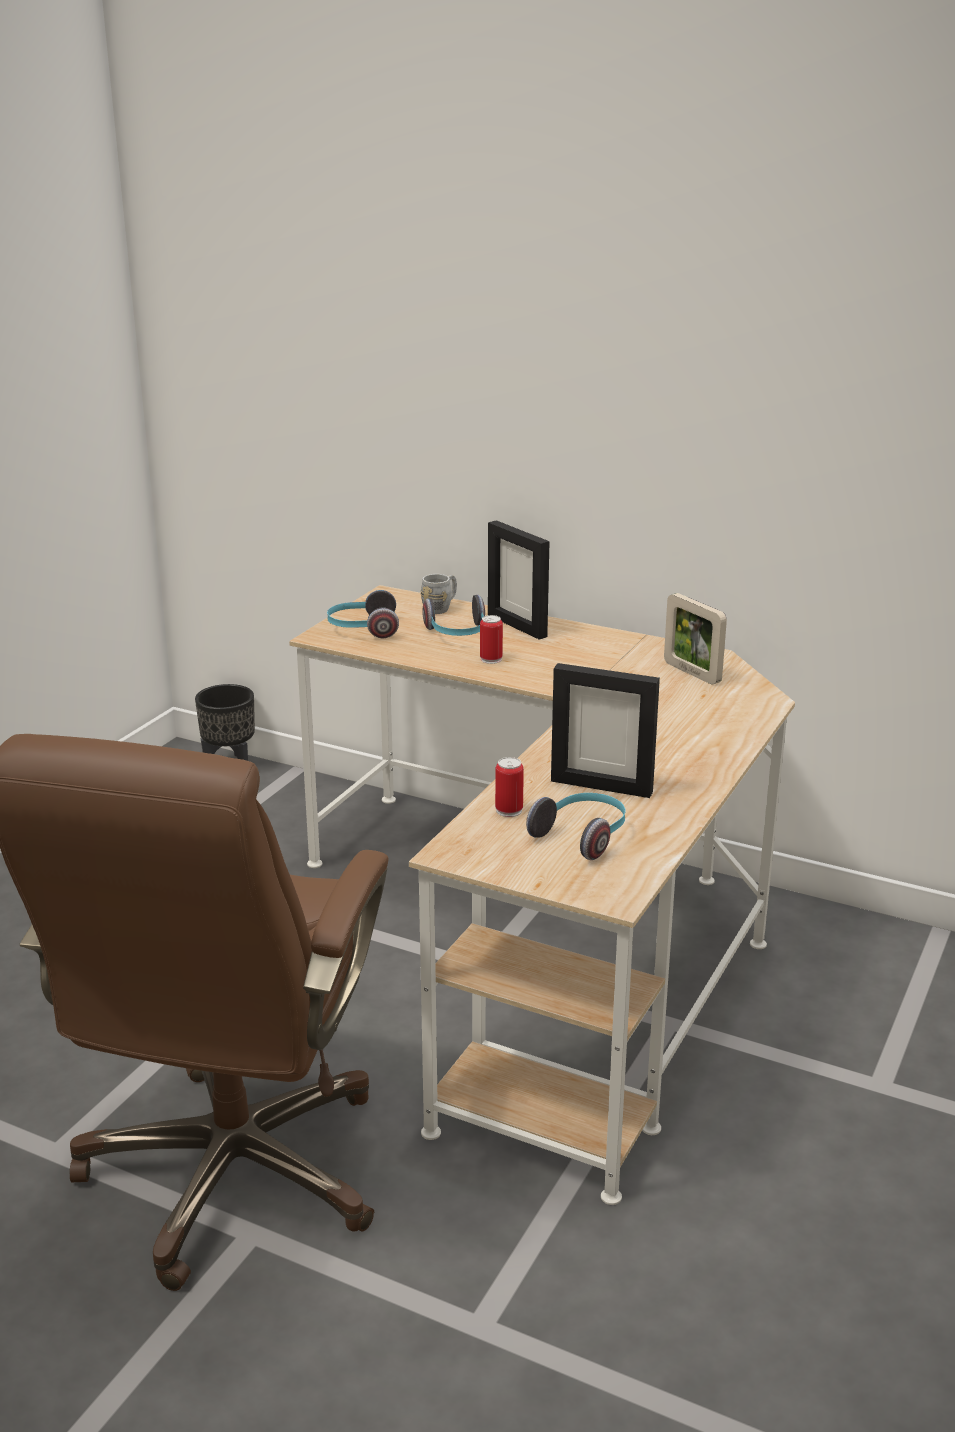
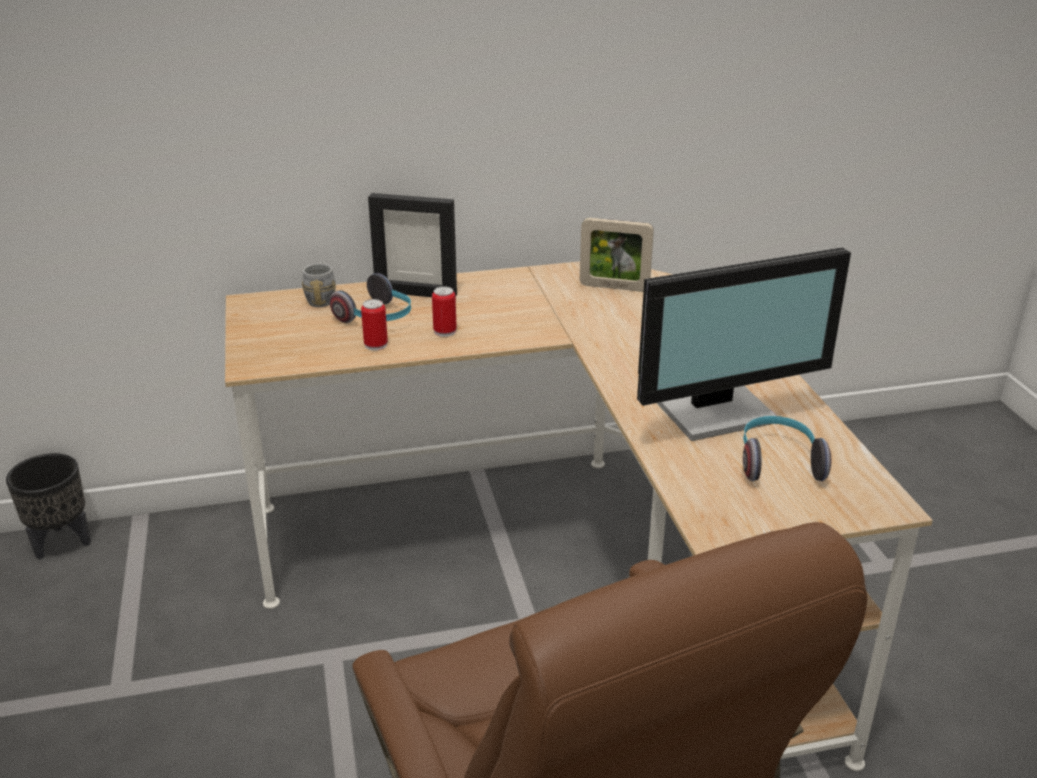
camera: 40 degrees left, 5 degrees up
headphones [327,590,399,638] -> none
can [495,757,524,817] -> can moved to [361,299,388,351]
picture frame [551,663,660,798] -> monitor [637,247,851,441]

